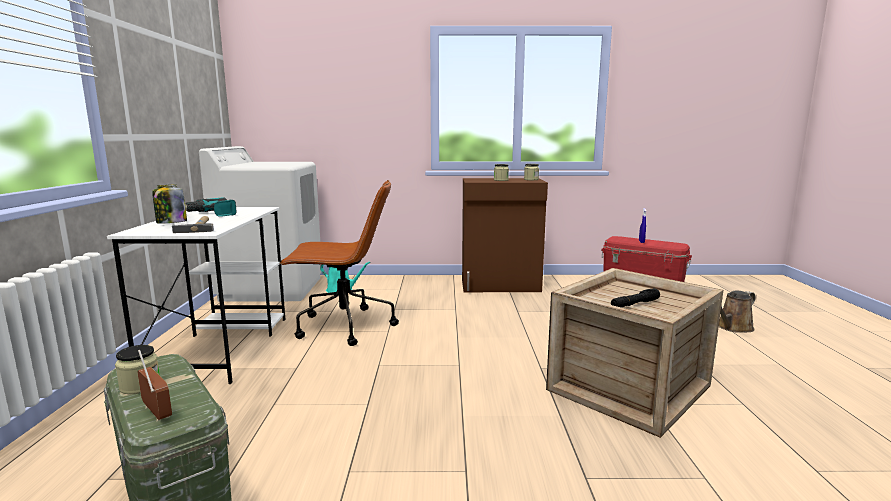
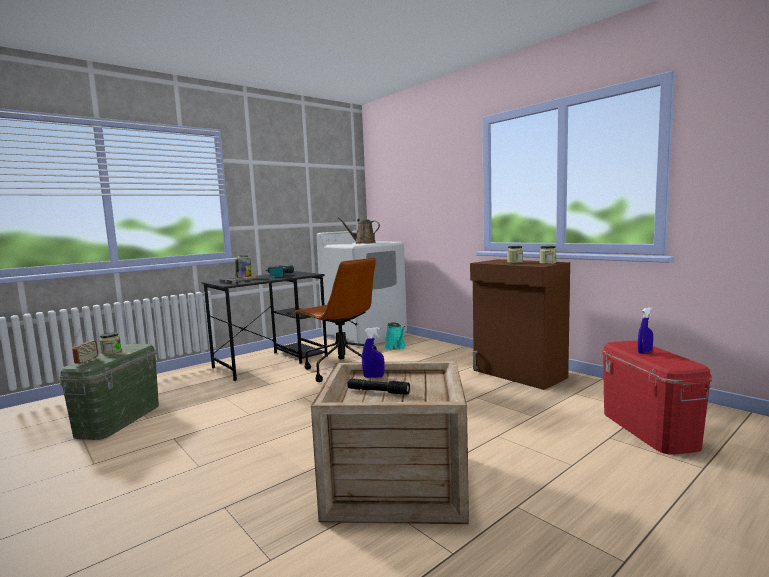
camera: 50 degrees right, 5 degrees down
white desk [107,207,285,384] -> black desk [201,271,328,381]
brown watering can [719,291,755,333] -> brown watering can moved to [338,218,380,244]
none -> blue spray bottle [362,327,385,378]

